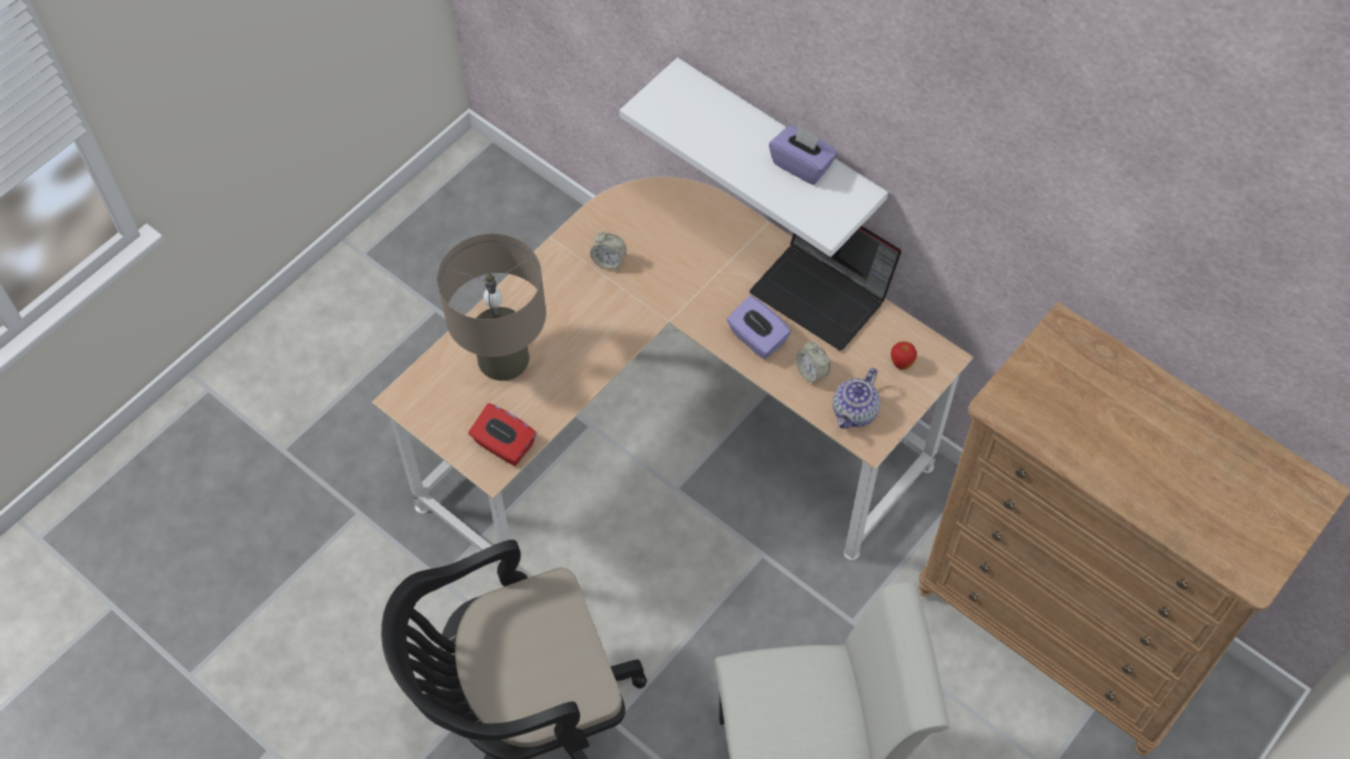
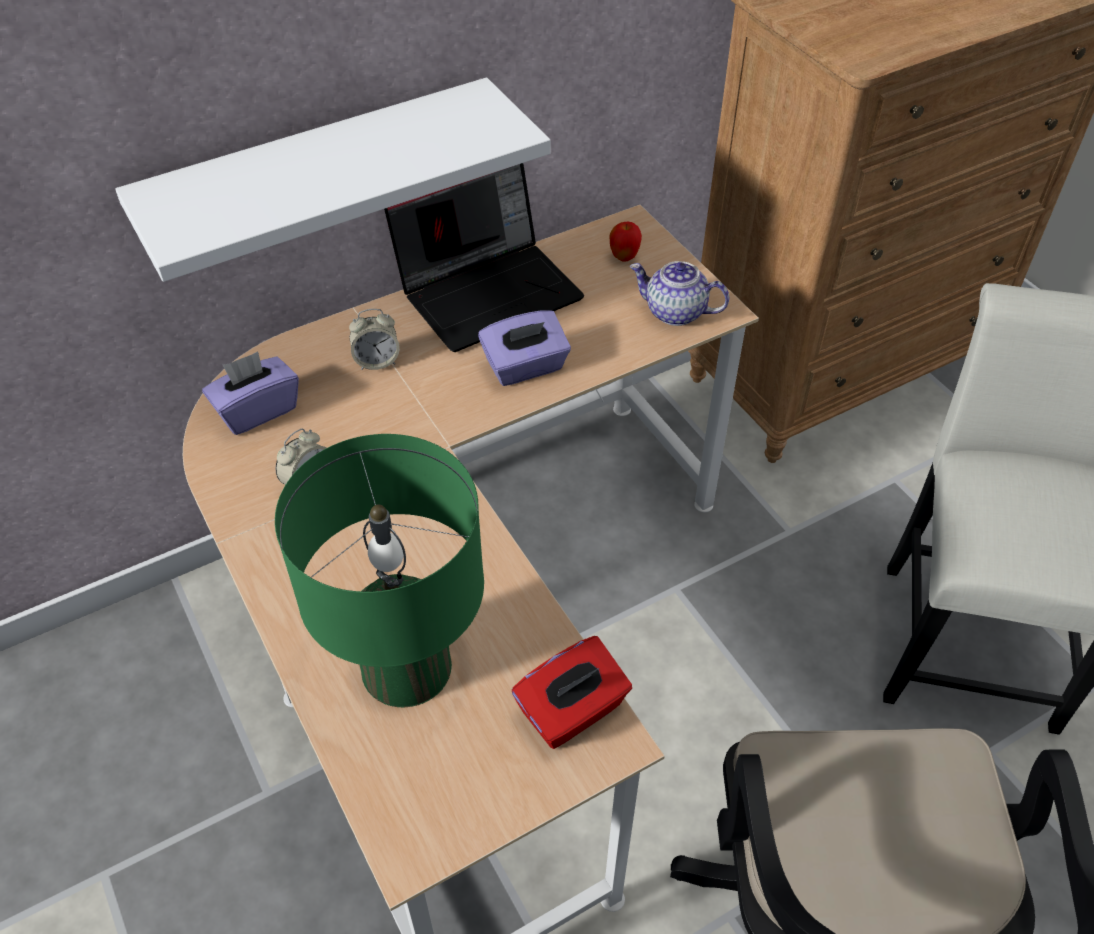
camera: 70 degrees left, 10 degrees down
beige table lamp [437,234,546,381] -> green table lamp [275,434,484,707]
purple tissue box [769,125,838,185] -> purple tissue box moved to [202,351,299,435]
alarm clock [796,342,830,385] -> alarm clock moved to [349,309,400,370]
teapot [833,368,880,429] -> teapot turned 150 degrees clockwise [630,261,729,326]

